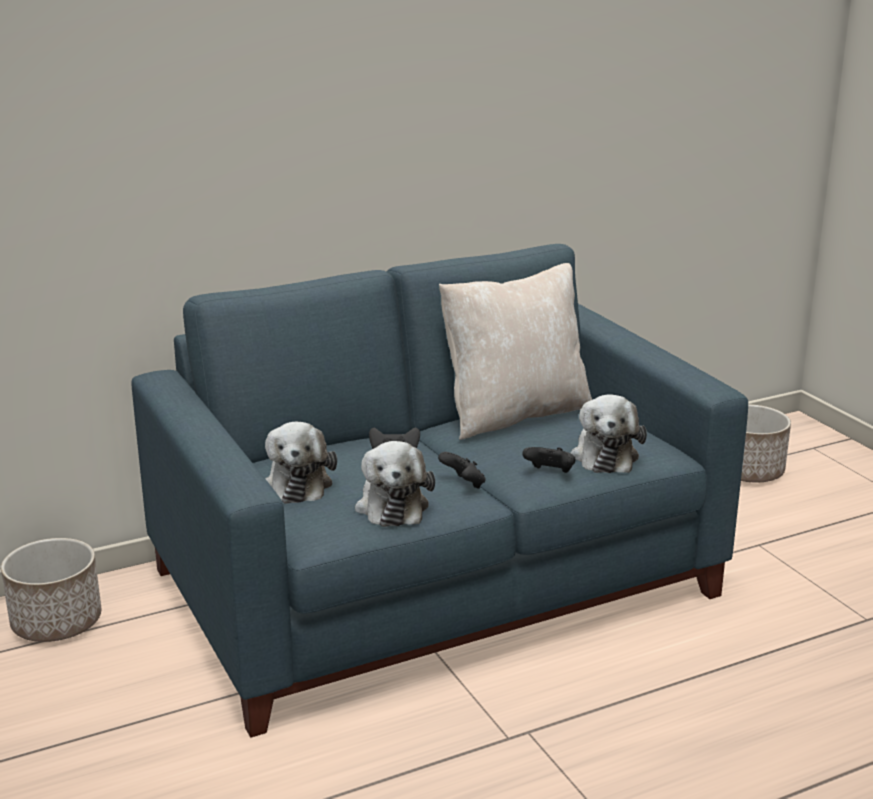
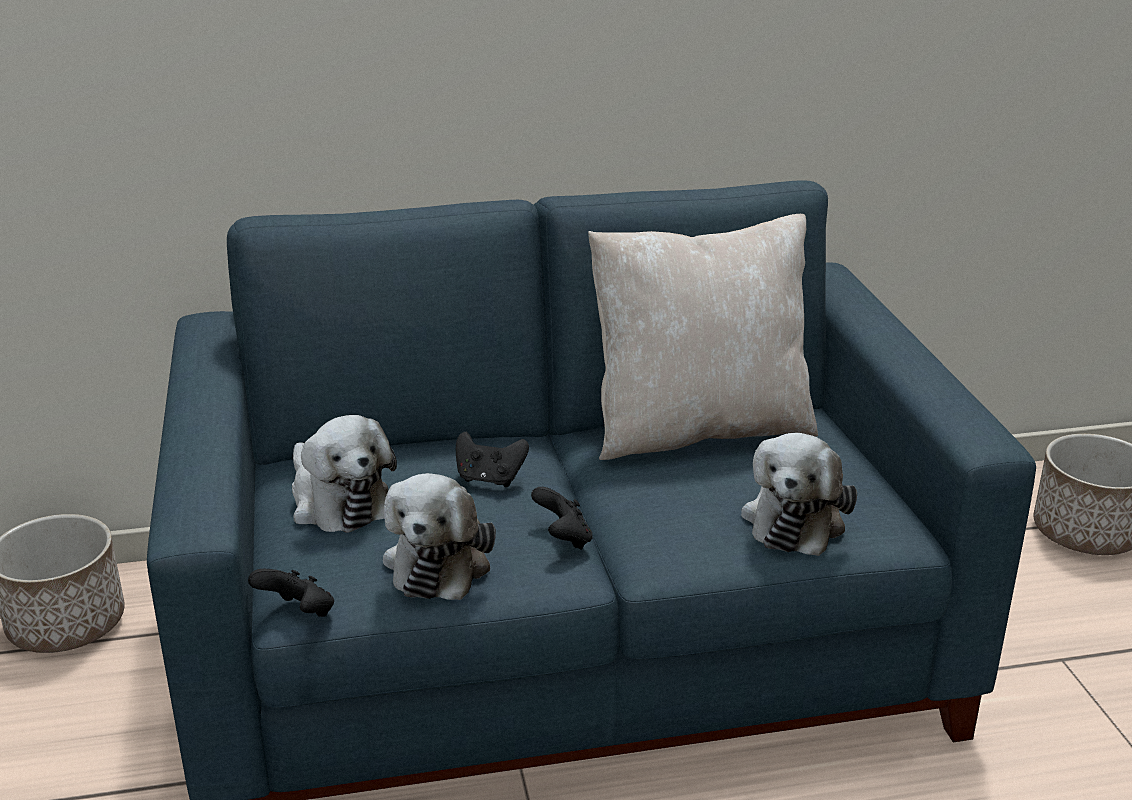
camera: 15 degrees right, 5 degrees up
plush toy [265,422,337,503] -> plush toy turned 45 degrees counterclockwise [292,415,397,533]
black game controller [522,447,575,473] -> black game controller moved to [248,569,334,617]

